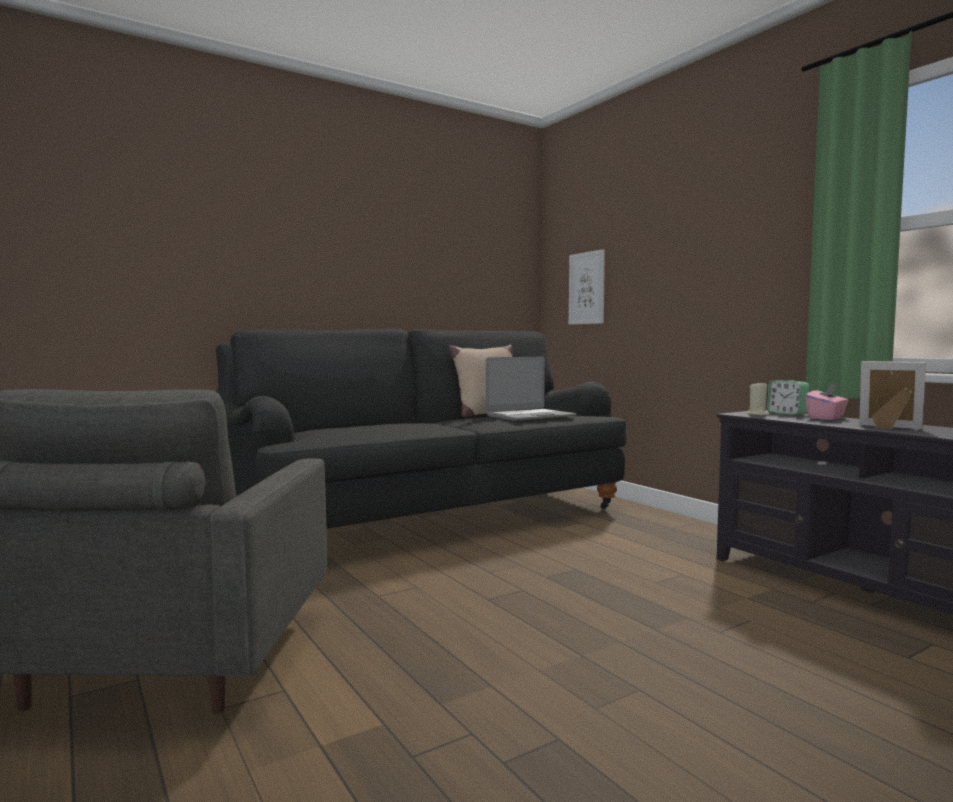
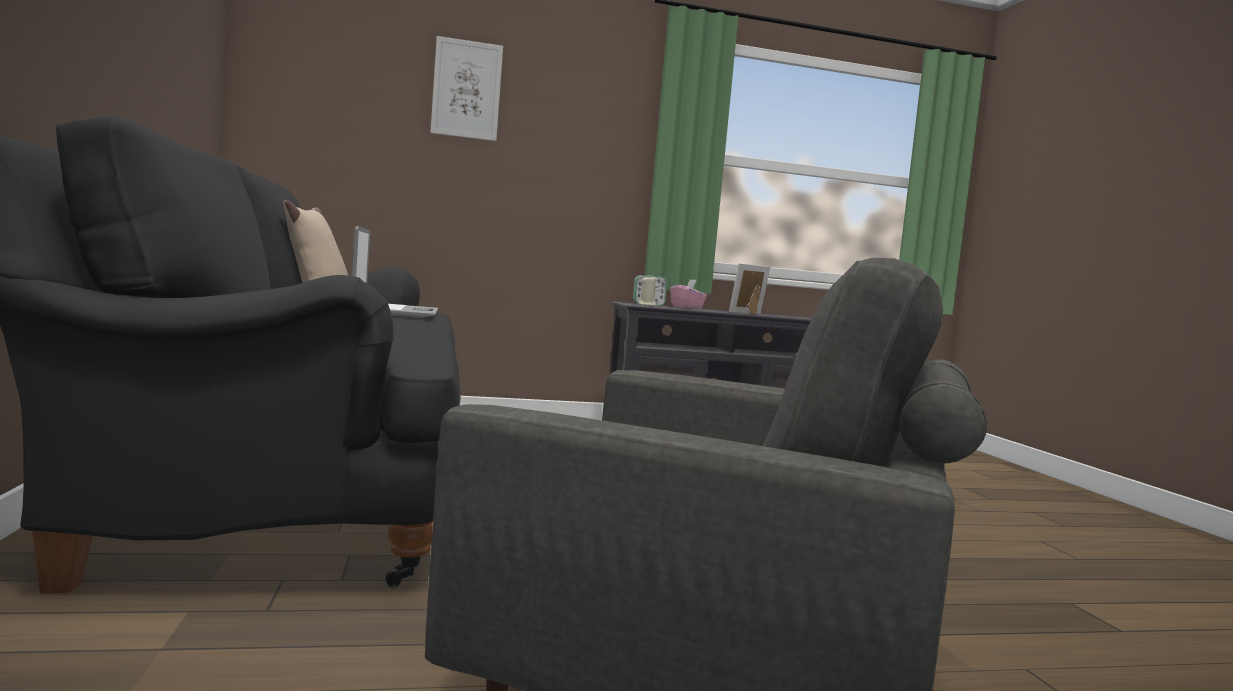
camera: 70 degrees left, 0 degrees up
picture [569,249,605,325] -> picture moved to [430,36,503,141]

